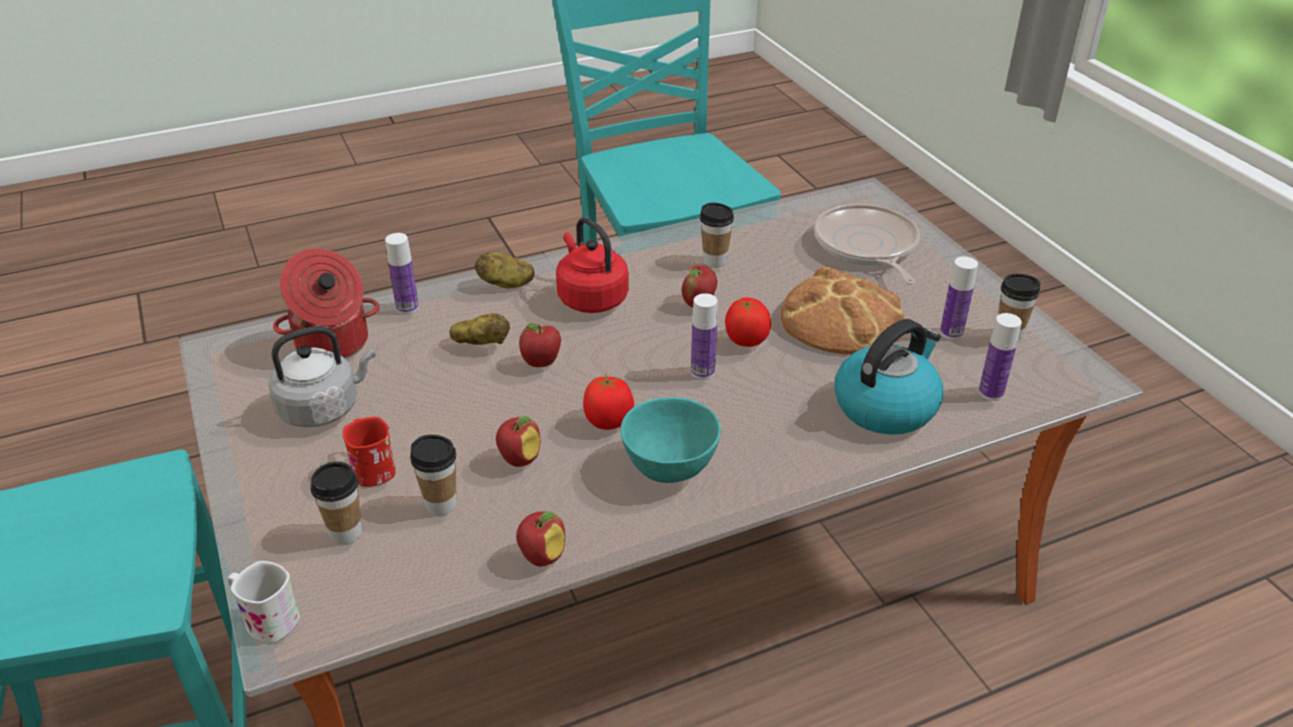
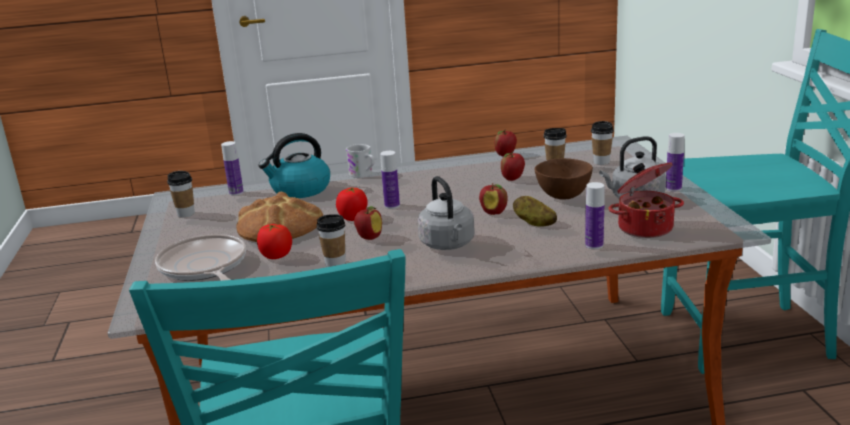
camera: 165 degrees left, 15 degrees down
white mug [228,561,300,643] -> white mug moved to [346,144,374,178]
red mug [343,417,396,487] -> none
potato [475,252,535,288] -> none
red kettle [556,217,629,313] -> grey kettle [418,176,475,250]
tomato [583,373,634,430] -> tomato moved to [257,224,292,259]
turquoise bowl [621,397,721,483] -> none
frying pan [814,204,920,285] -> frying pan turned 150 degrees clockwise [155,234,246,281]
bottle [940,256,978,340] -> bottle moved to [666,133,685,192]
none -> brown bowl [534,158,593,200]

